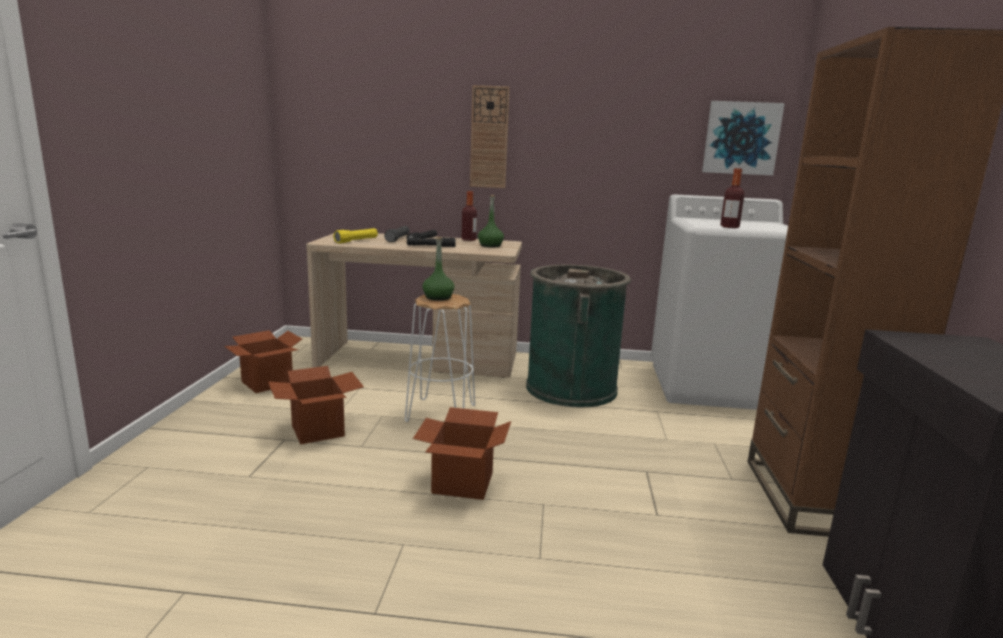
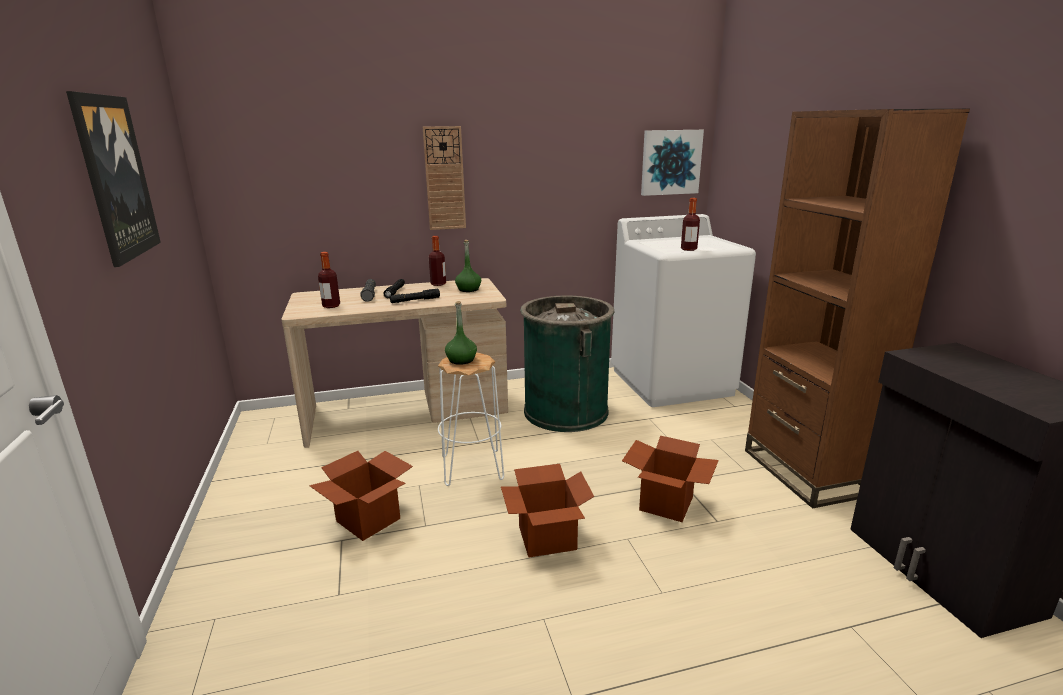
camera: 20 degrees left, 5 degrees up
cardboard box [224,330,302,393] -> cardboard box moved to [622,435,719,522]
yellow flashlight [333,228,378,243] -> bottle [318,252,340,308]
none -> picture [66,91,161,267]

